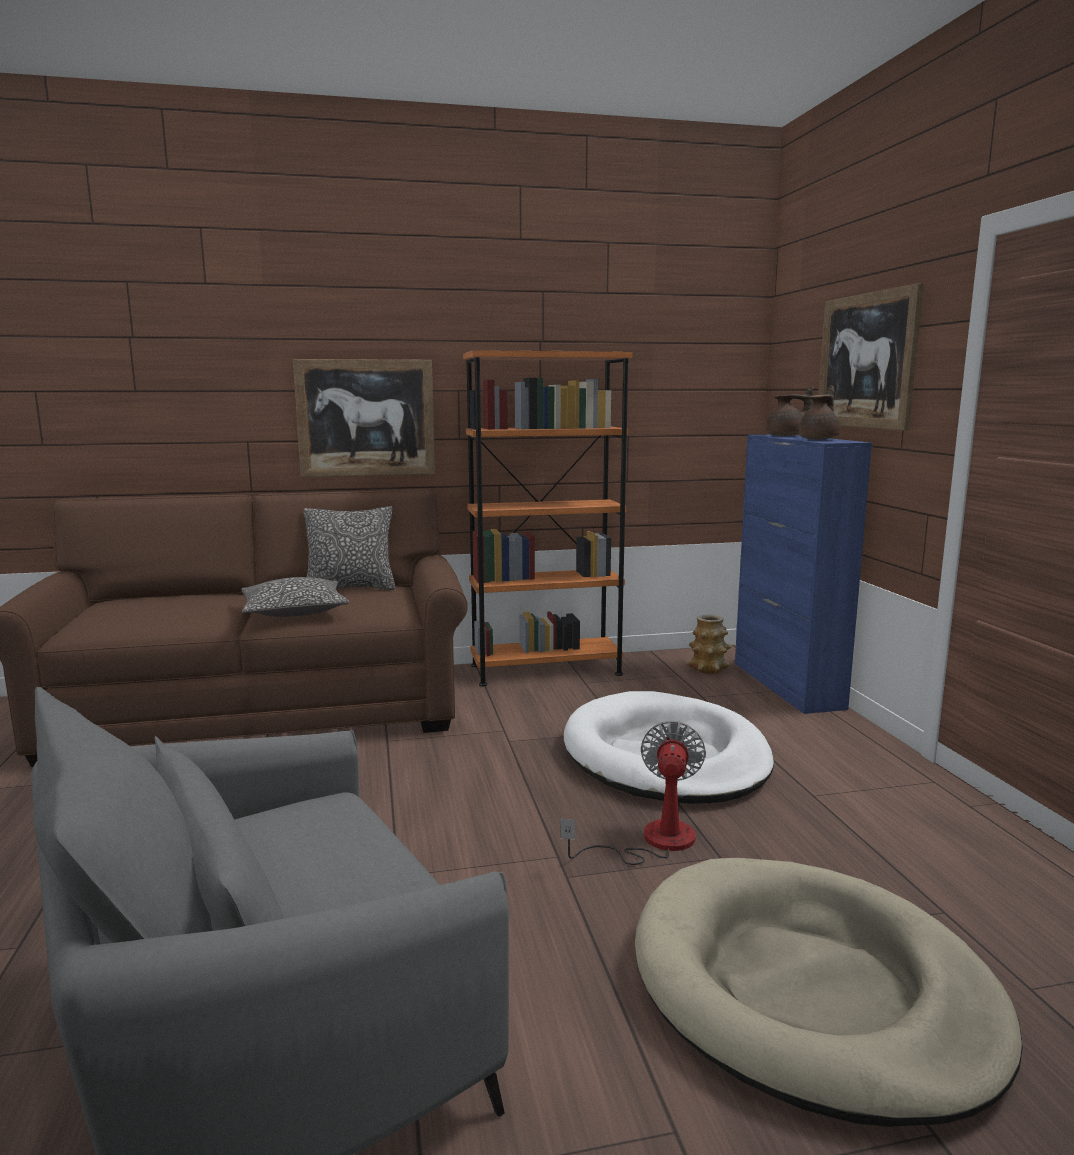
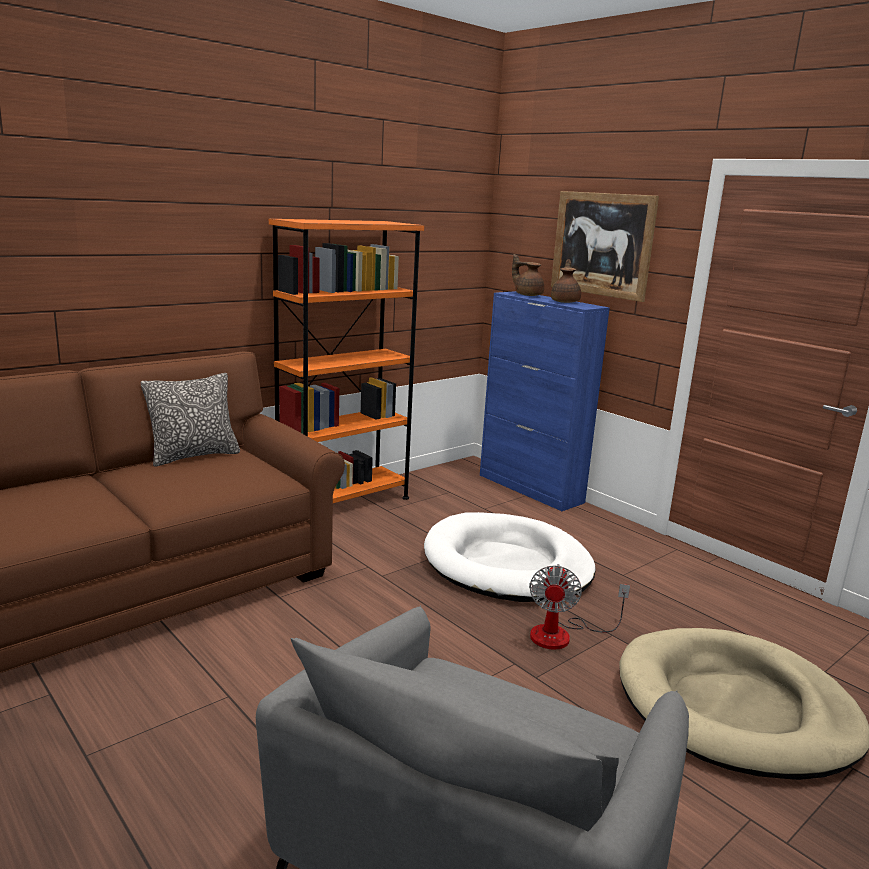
camera: 30 degrees left, 5 degrees up
pillow [241,577,350,617] -> none
picture [293,359,435,477] -> none
fan [560,721,706,865] -> fan turned 150 degrees counterclockwise [529,564,630,650]
vase [687,614,731,674] -> none
brown teapot [766,386,814,436] -> brown teapot turned 105 degrees counterclockwise [512,254,544,296]

